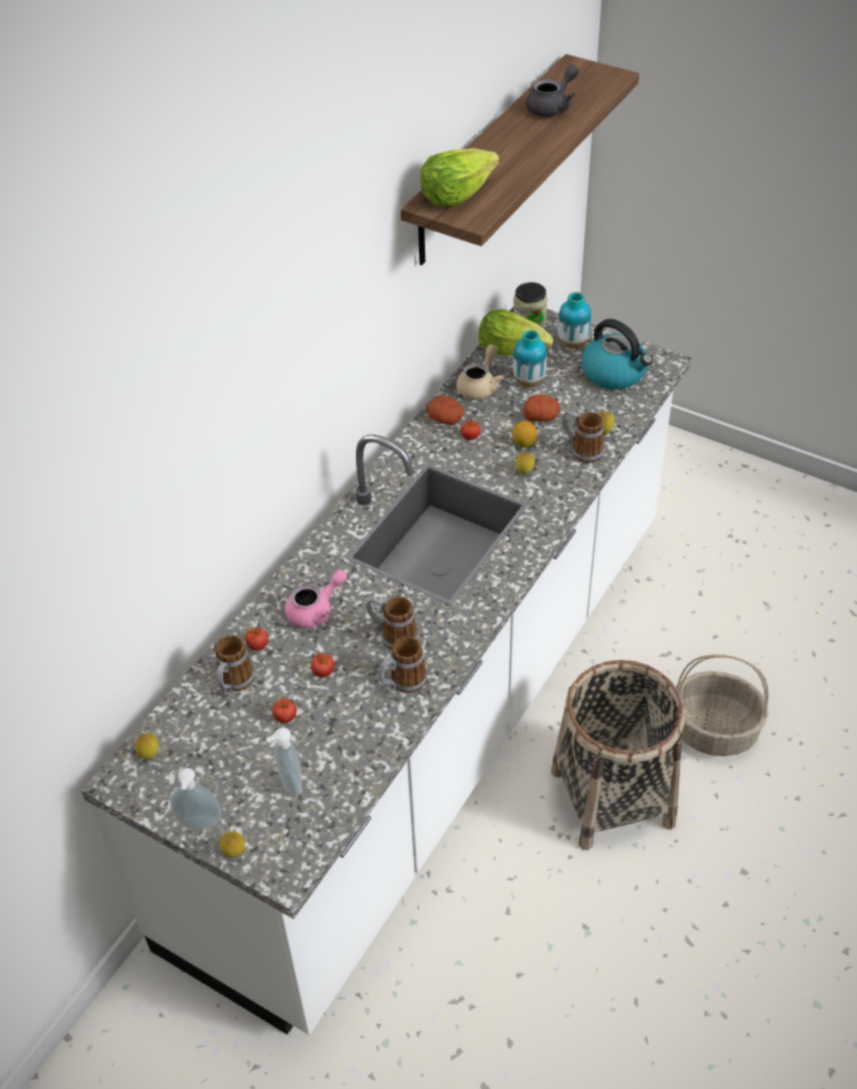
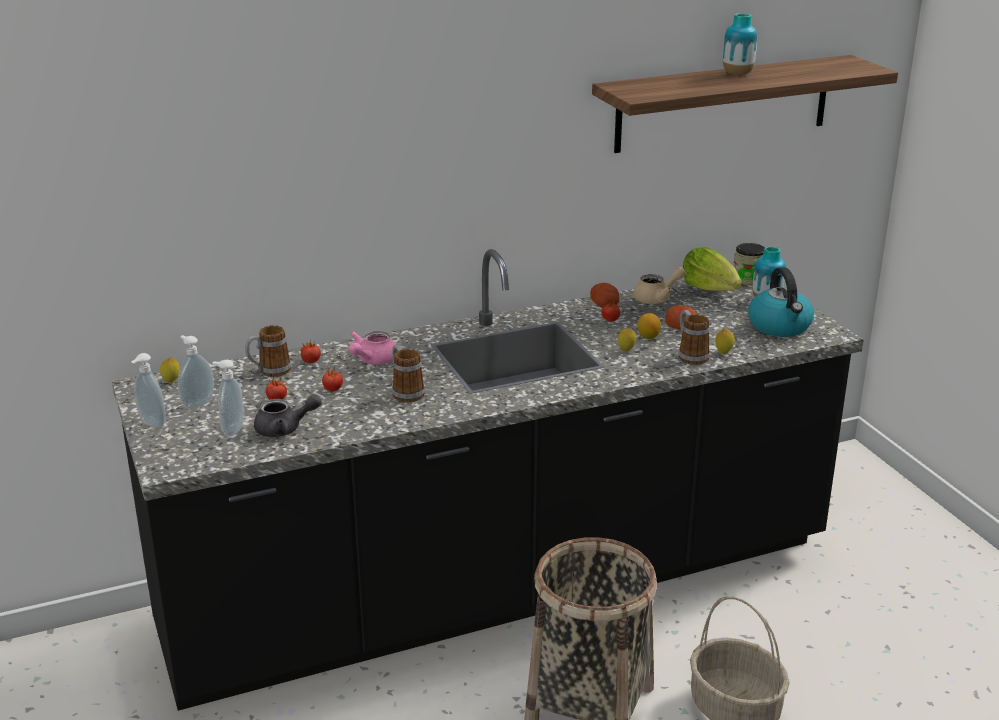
camera: 35 degrees right, 20 degrees down
white counter [81,306,691,1035] -> black counter [112,249,864,711]
lemon [219,831,245,857] -> none
pink teapot [285,570,347,628] -> pink teapot turned 120 degrees clockwise [349,331,396,365]
mug [379,637,427,693] -> none
lettuce [420,148,499,207] -> none
vase [513,330,547,387] -> vase moved to [723,13,757,75]
grey teapot [526,64,579,117] -> grey teapot moved to [254,395,322,437]
none -> soap dispenser [178,335,214,410]

